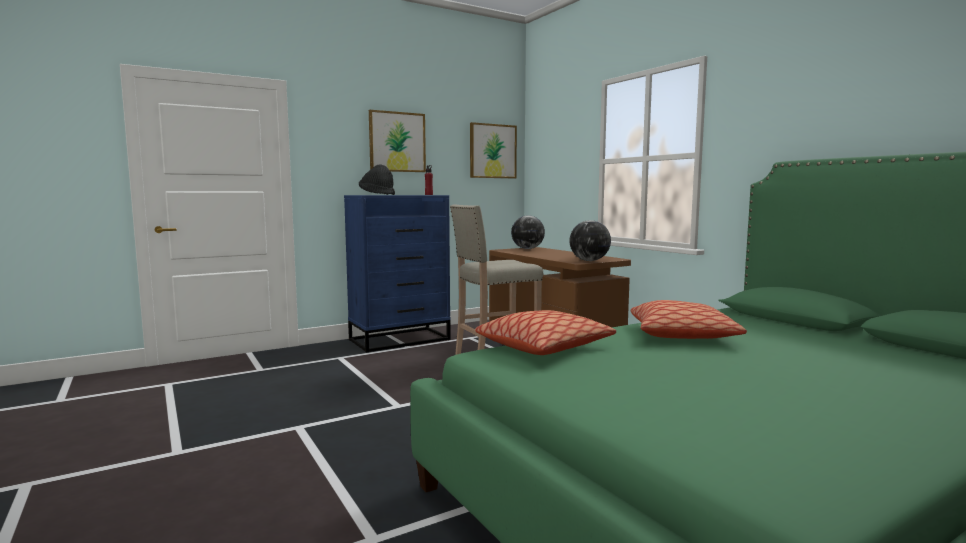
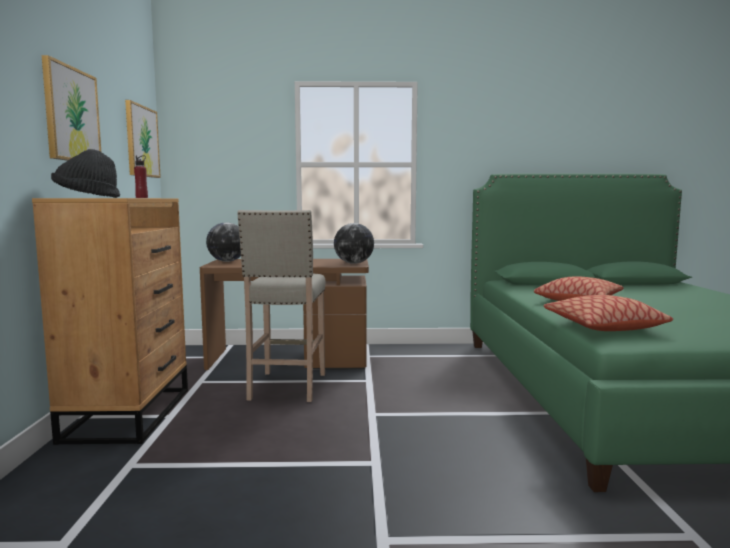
camera: 60 degrees left, 0 degrees up
blue dresser [344,195,451,353] -> brown dresser [32,198,188,445]

